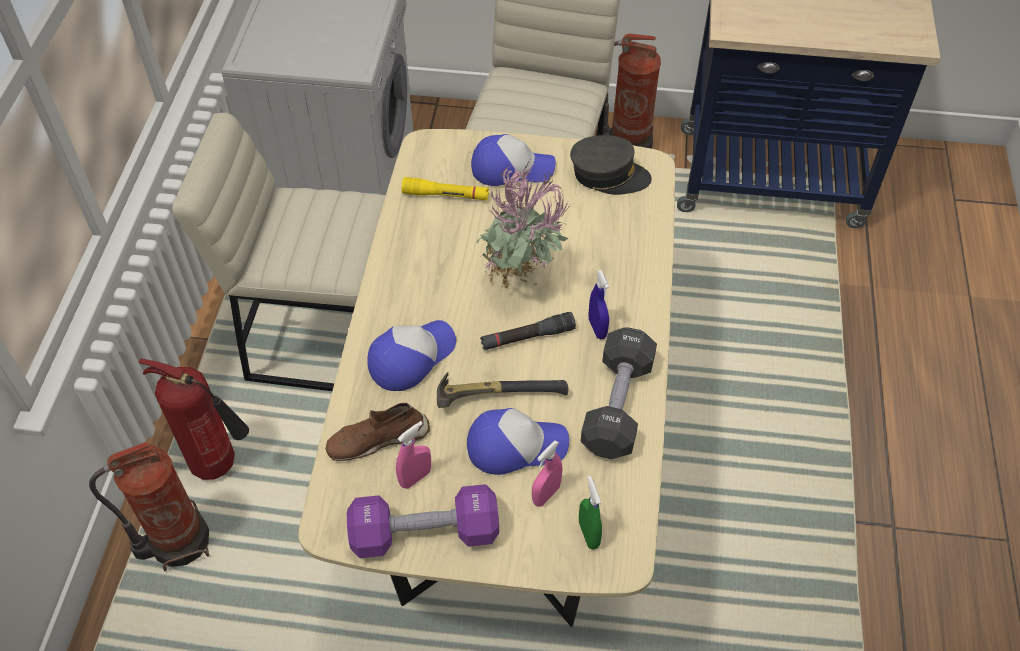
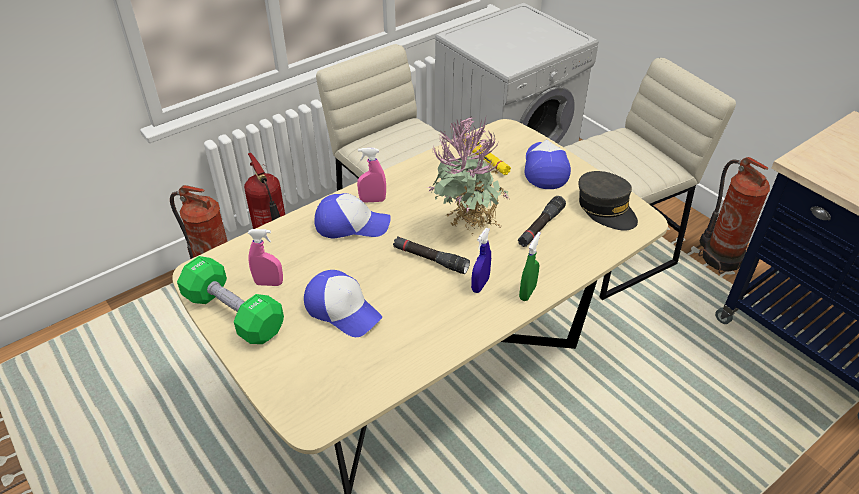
camera: 45 degrees right, 10 degrees down
brown shoe [325,403,430,461] -> none
purple dumbbell [347,484,499,558] -> green dumbbell [177,256,284,344]
hammer [437,372,568,408] -> none
cap [471,134,556,186] -> cap turned 135 degrees counterclockwise [525,140,571,189]
pink spray bottle [532,440,563,507] -> pink spray bottle moved to [357,148,386,203]
green spray bottle [579,475,602,550] -> green spray bottle moved to [519,232,541,301]
black dumbbell [581,327,657,459] -> none
none -> black flashlight [518,196,566,247]

